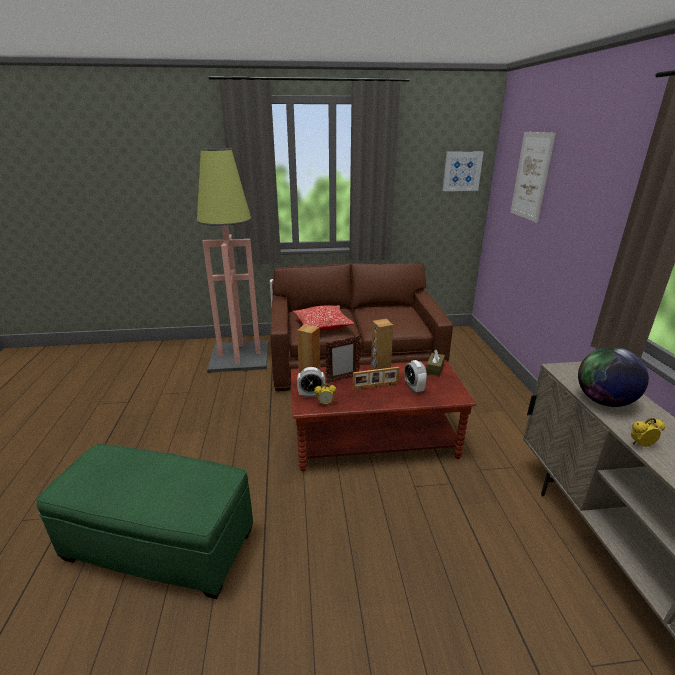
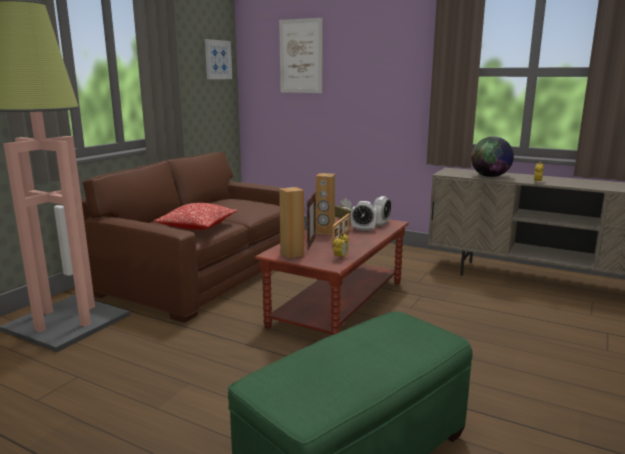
camera: 55 degrees left, 10 degrees down
alarm clock [297,367,325,398] -> alarm clock moved to [373,196,392,226]

